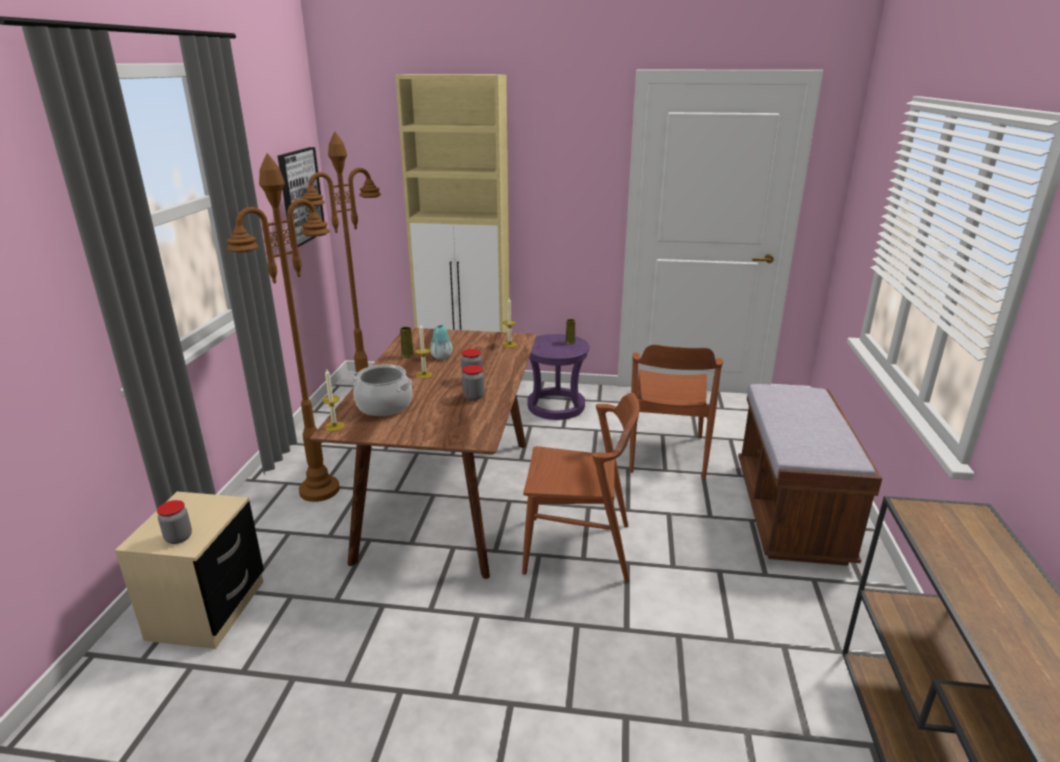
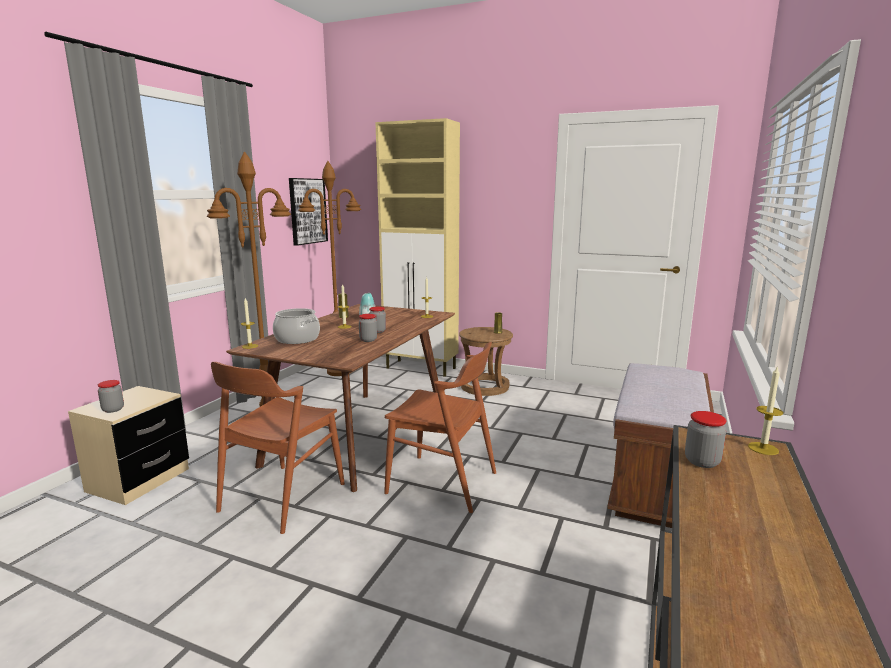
camera: 15 degrees right, 10 degrees down
purple stool [527,334,590,420] -> brown stool [459,327,513,396]
brown chair [629,344,723,479] -> brown chair moved to [211,362,345,534]
none -> jar [685,411,727,468]
none -> candle [748,366,783,455]

